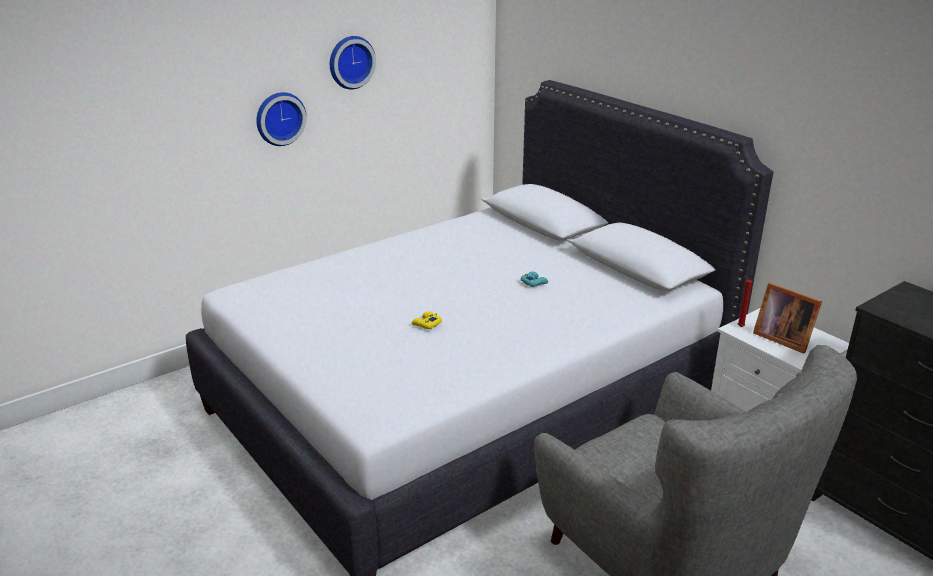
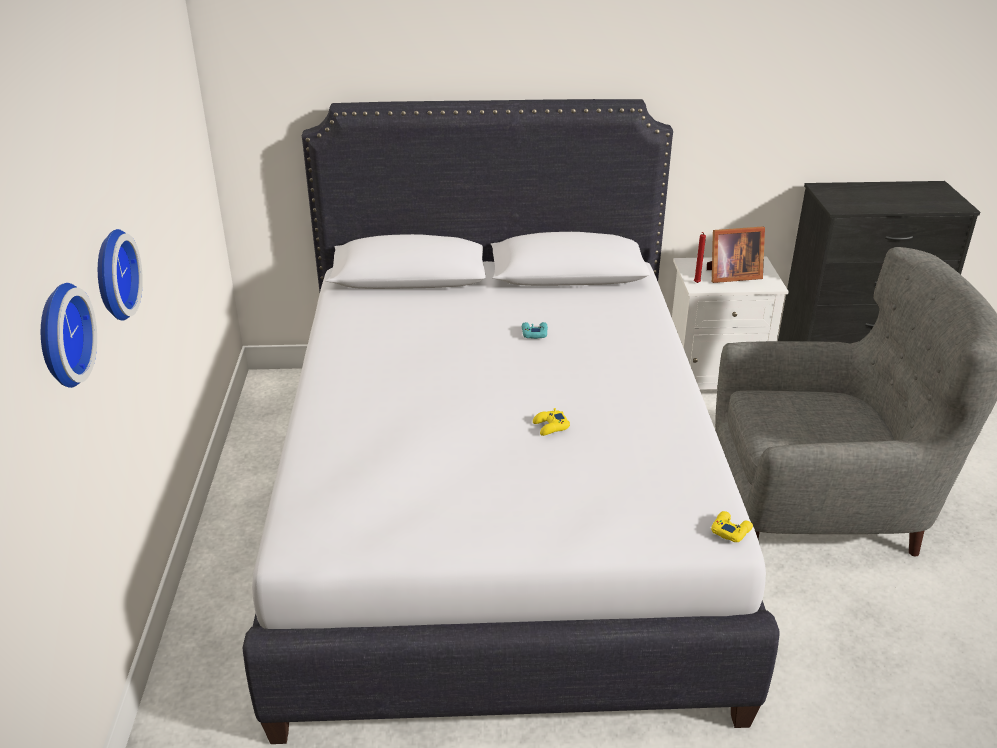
camera: 55 degrees left, 5 degrees up
wall clock [330,36,376,90] -> wall clock moved to [41,283,97,388]
none -> yellow game controller [711,511,753,542]

